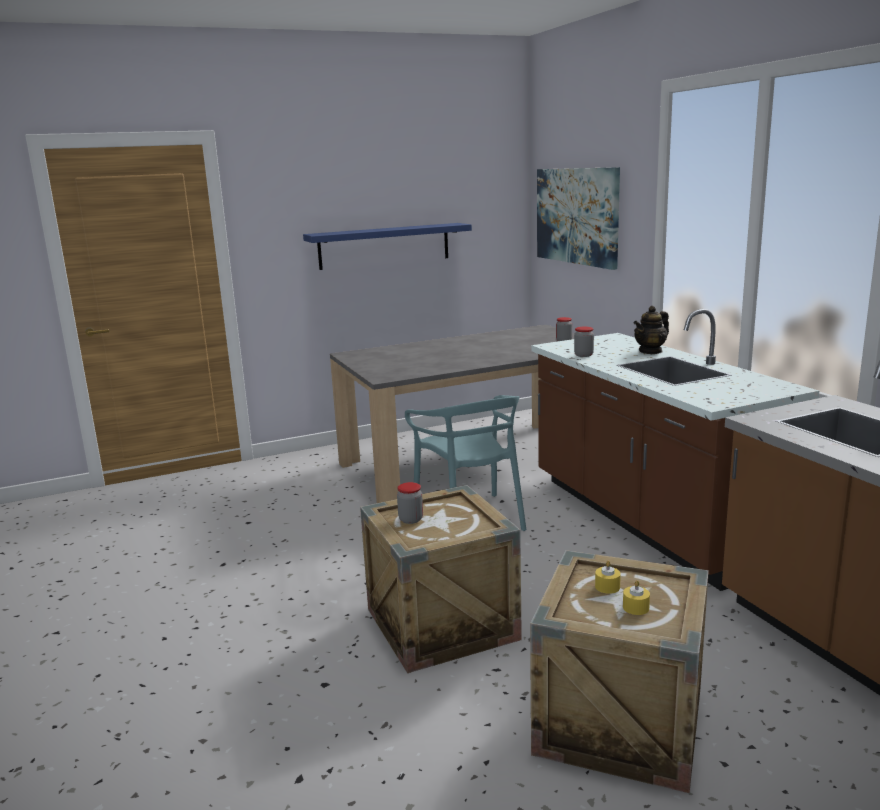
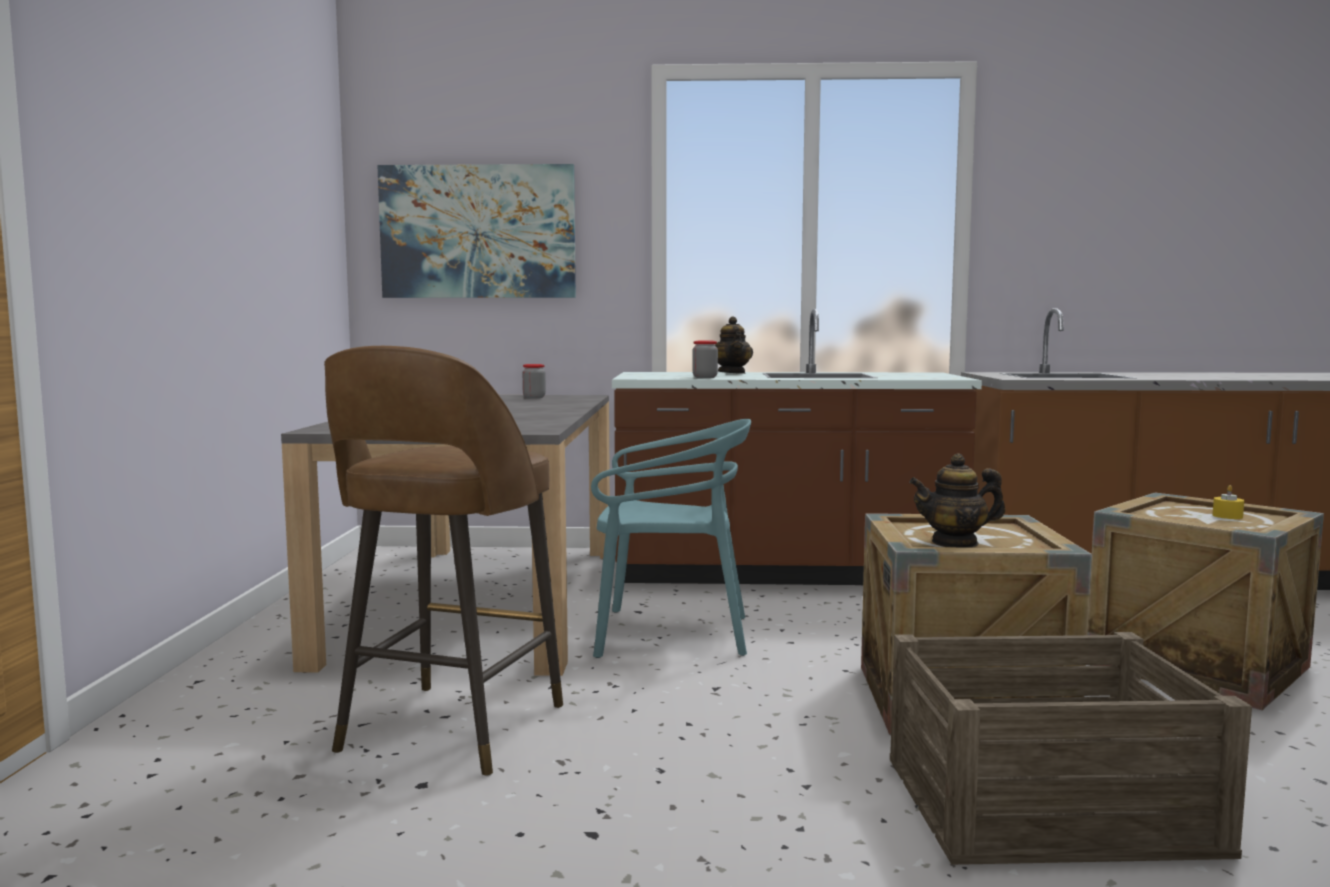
camera: 65 degrees left, 10 degrees down
blue shelf [303,223,472,270] -> none
jar [397,482,423,524] -> teapot [909,454,1005,548]
yellow candle [595,561,621,594] -> none
none -> brown stool [324,346,563,776]
none -> crate [890,632,1252,865]

